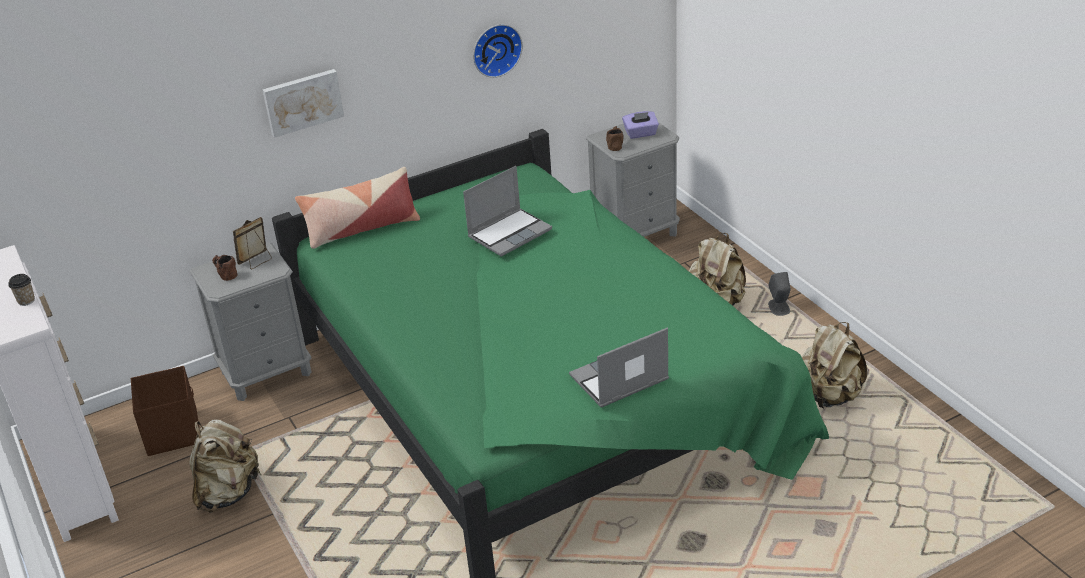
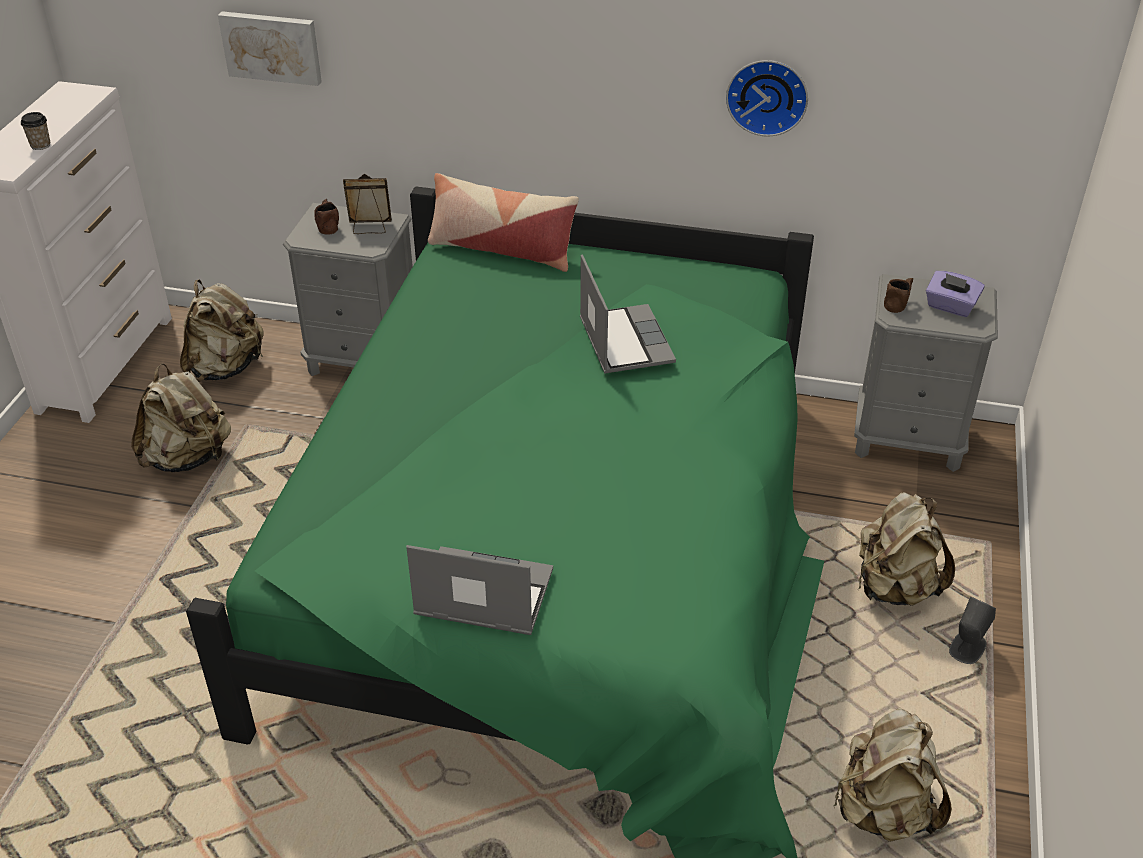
camera: 40 degrees right, 5 degrees up
brown storage box [131,366,199,456] -> beige backpack [180,280,264,382]
picture [263,69,344,138] -> picture moved to [218,11,322,86]
laptop [463,166,552,256] -> laptop turned 105 degrees counterclockwise [580,254,676,374]

